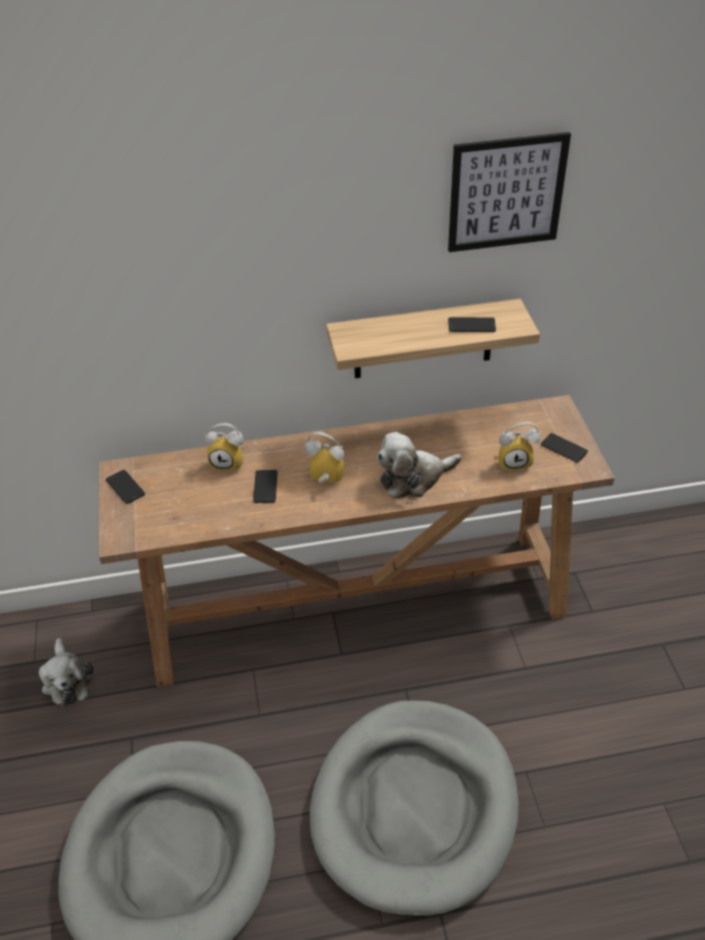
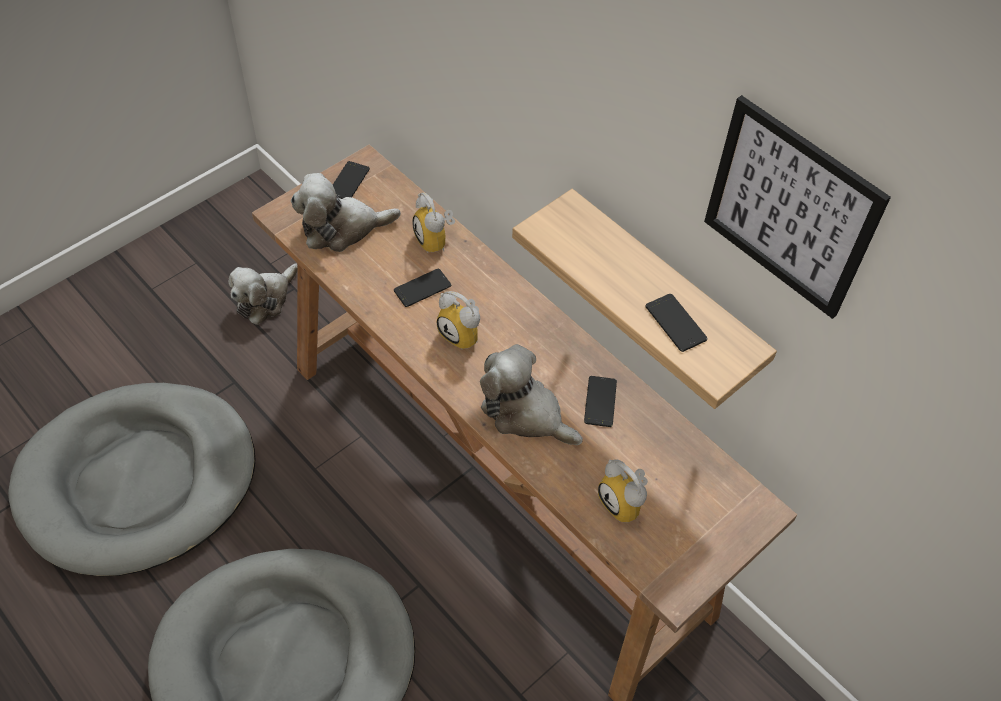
camera: 55 degrees right, 10 degrees up
alarm clock [304,432,344,485] -> alarm clock turned 150 degrees clockwise [437,291,480,350]
phone [540,433,588,463] -> phone moved to [584,376,617,427]
none -> plush toy [291,173,401,252]

